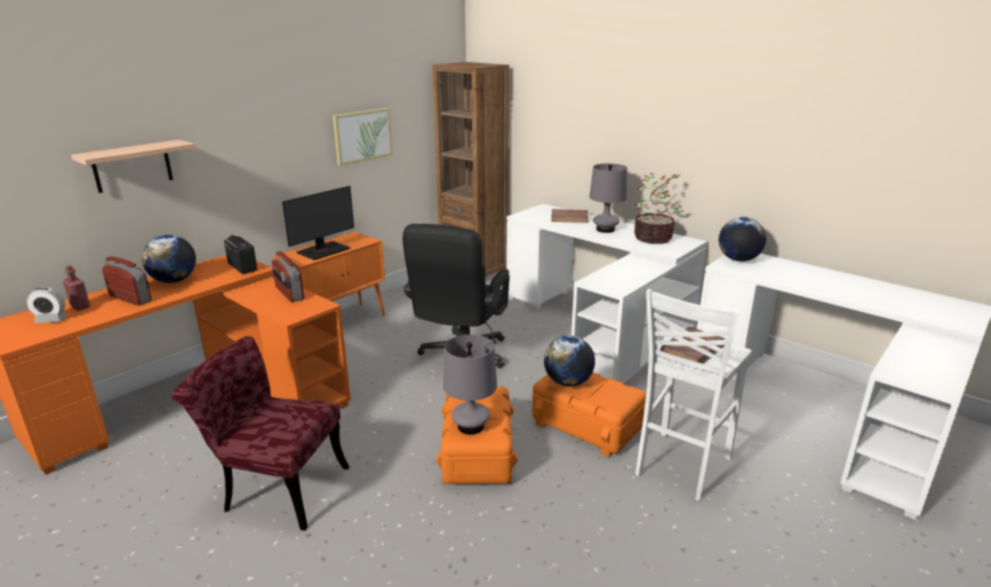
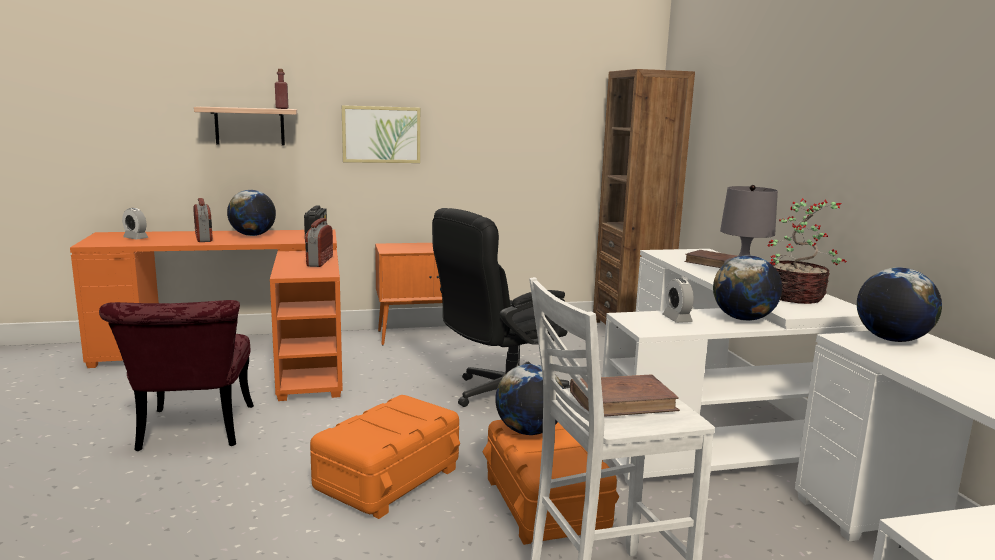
camera: 35 degrees right, 10 degrees down
red bottle [63,266,90,311] -> red bottle moved to [275,69,288,109]
red chair [172,336,349,531] -> red chair turned 150 degrees counterclockwise [99,300,254,451]
monitor [282,186,354,260] -> none
picture [333,108,392,166] -> picture moved to [342,105,420,163]
grey table lamp [443,335,497,435] -> none
none -> alarm clock [663,278,694,323]
none -> globe [713,255,782,321]

